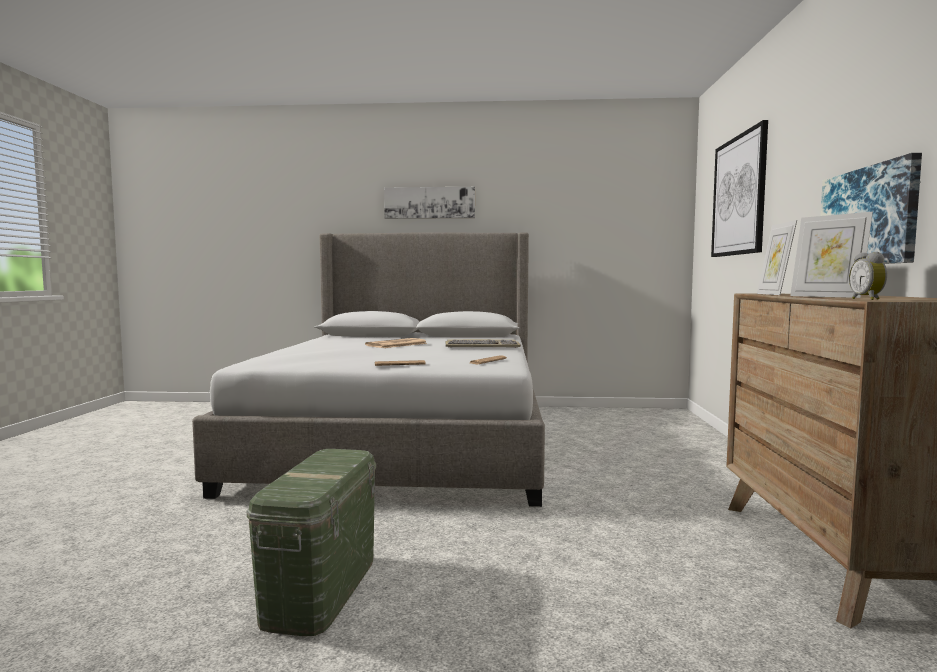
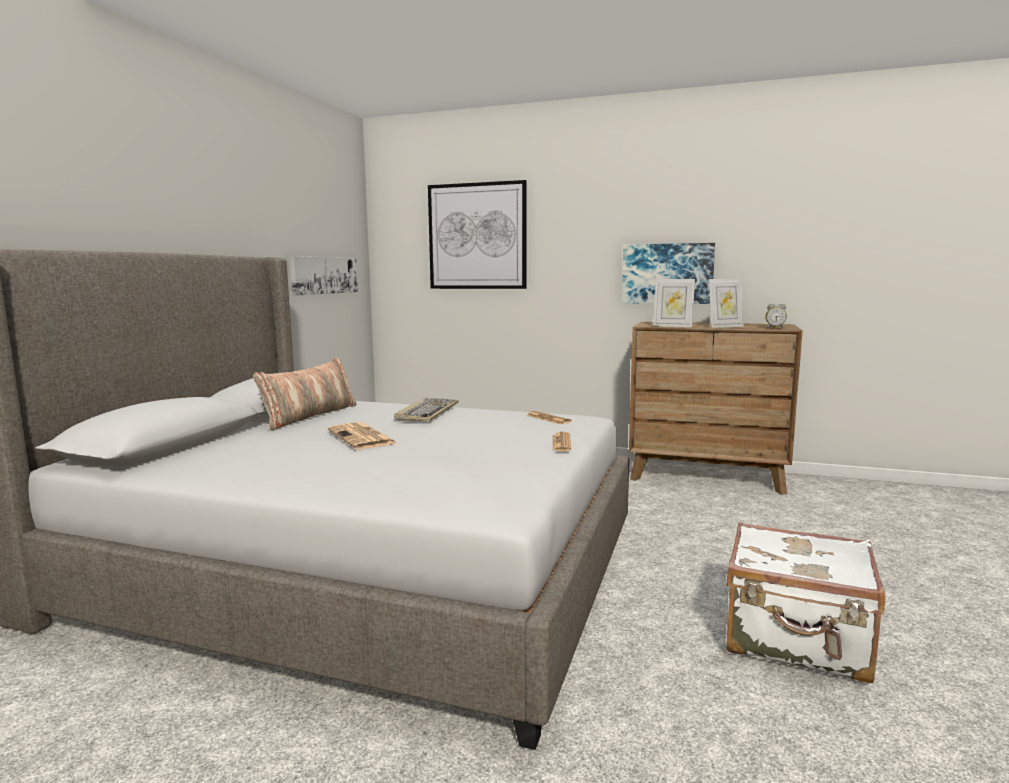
camera: 75 degrees left, 5 degrees up
green storage box [247,449,376,636] -> white suitcase [726,522,885,683]
picture [384,187,475,219] -> picture moved to [289,256,358,296]
none -> pillow [253,358,357,431]

